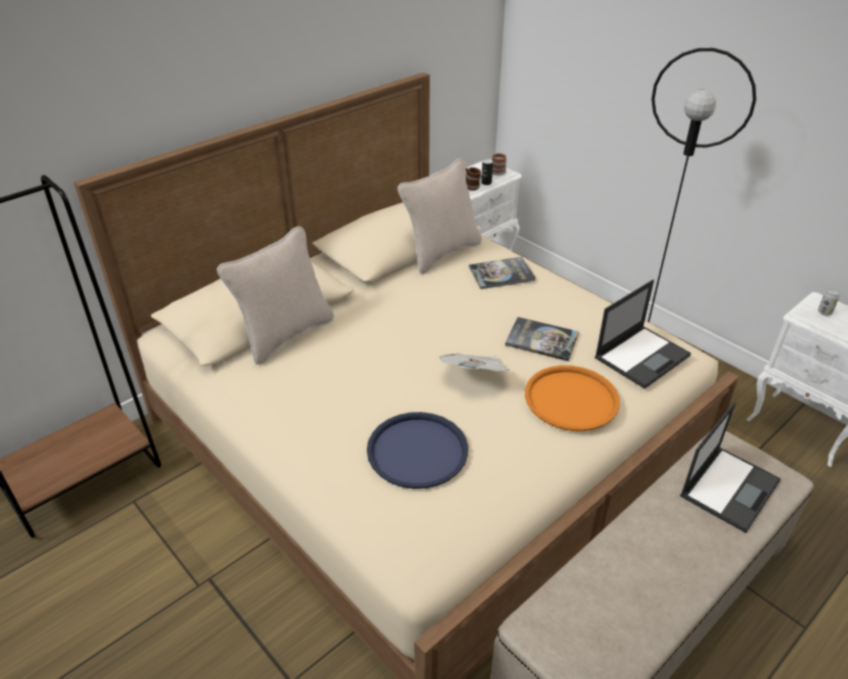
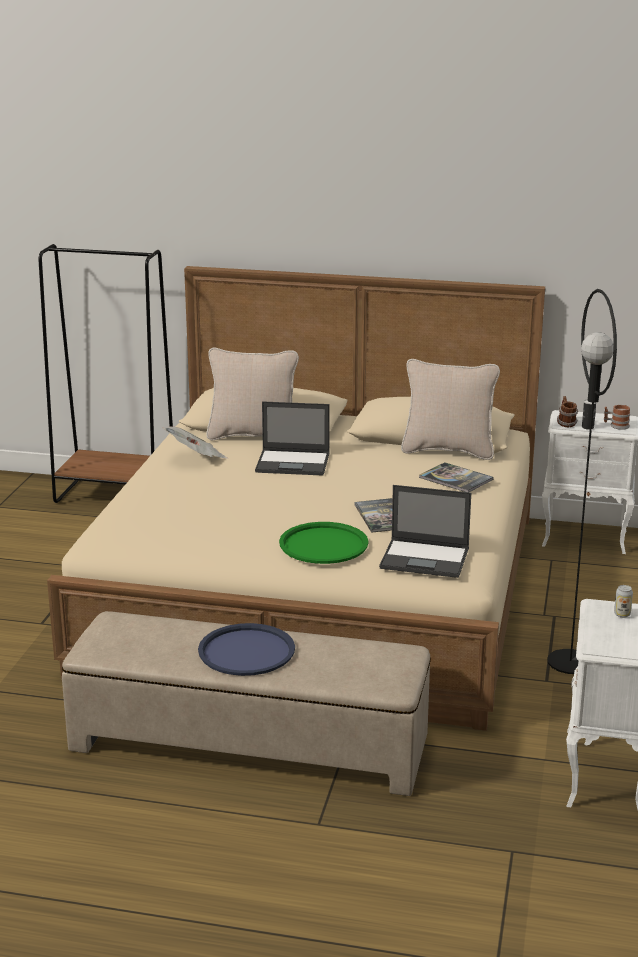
camera: 55 degrees right, 15 degrees down
blue tray [367,412,468,489] -> blue tray moved to [198,623,295,676]
newspaper [439,353,510,371] -> newspaper moved to [163,427,228,459]
orange tray [525,365,620,431] -> green tray [279,522,369,564]
laptop [680,402,781,533] -> laptop moved to [255,401,330,475]

